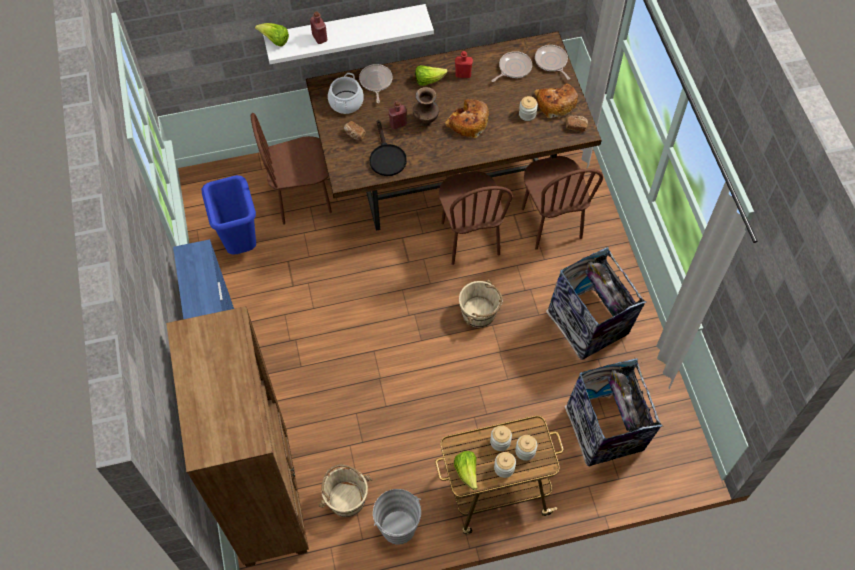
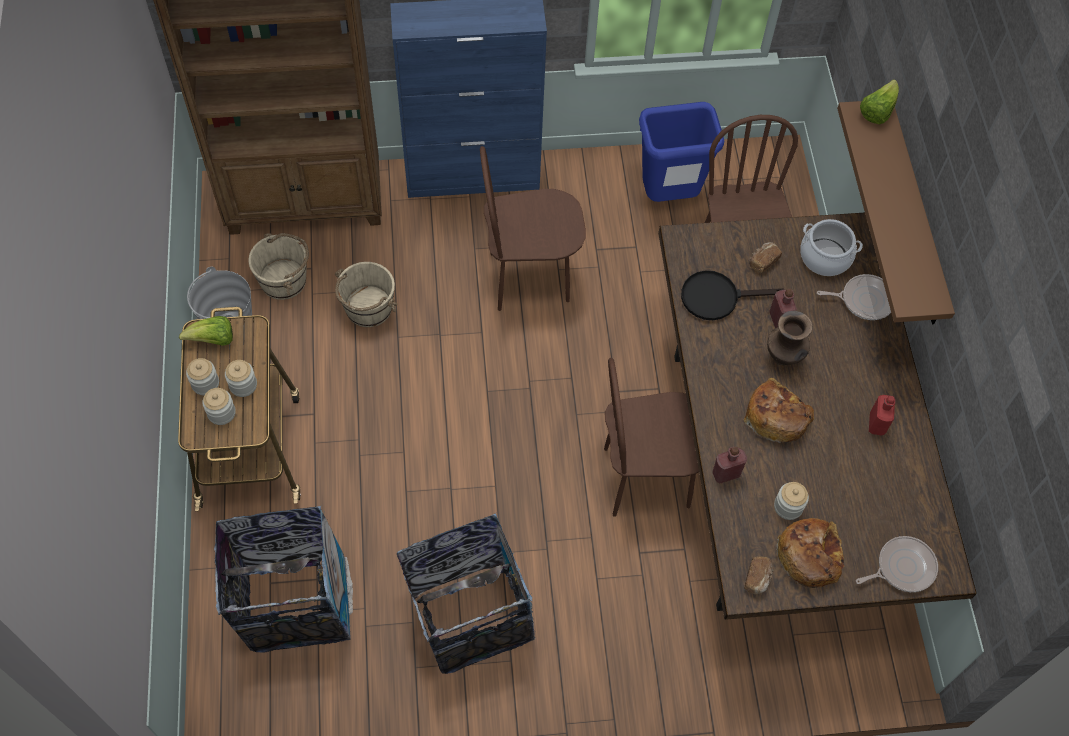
camera: 95 degrees right, 0 degrees up
white shelf [263,4,434,64] -> brown shelf [837,101,955,324]
red bottle [310,11,327,44] -> red bottle moved to [712,447,747,483]
lettuce [415,65,448,86] -> none
beige bucket [459,279,503,328] -> beige bucket moved to [335,262,397,327]
frying pan [492,51,532,82] -> none
brown chair [522,156,603,250] -> brown chair moved to [480,146,586,311]

